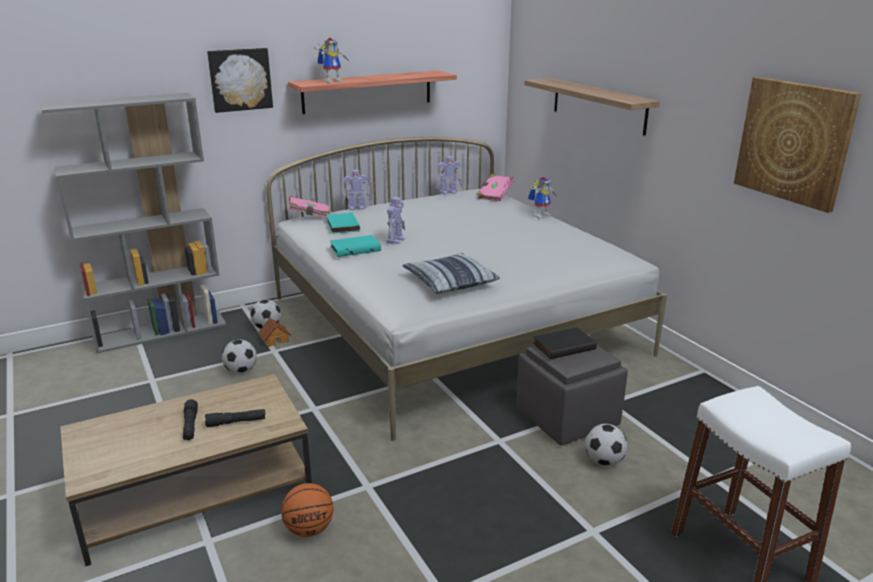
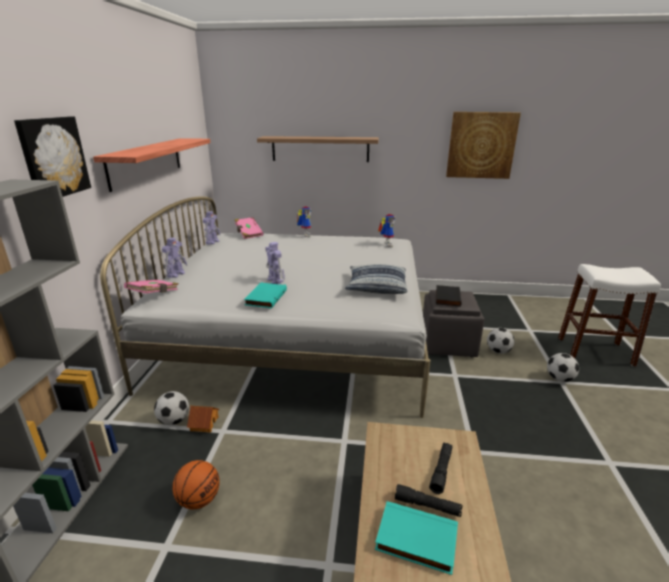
camera: 55 degrees left, 0 degrees up
football [222,340,257,373] -> football moved to [547,353,579,382]
basketball [281,483,333,537] -> basketball moved to [172,460,220,509]
toy robot [314,38,350,83] -> toy robot moved to [378,214,395,247]
turquoise book [326,212,360,234] -> turquoise book moved to [375,501,458,575]

